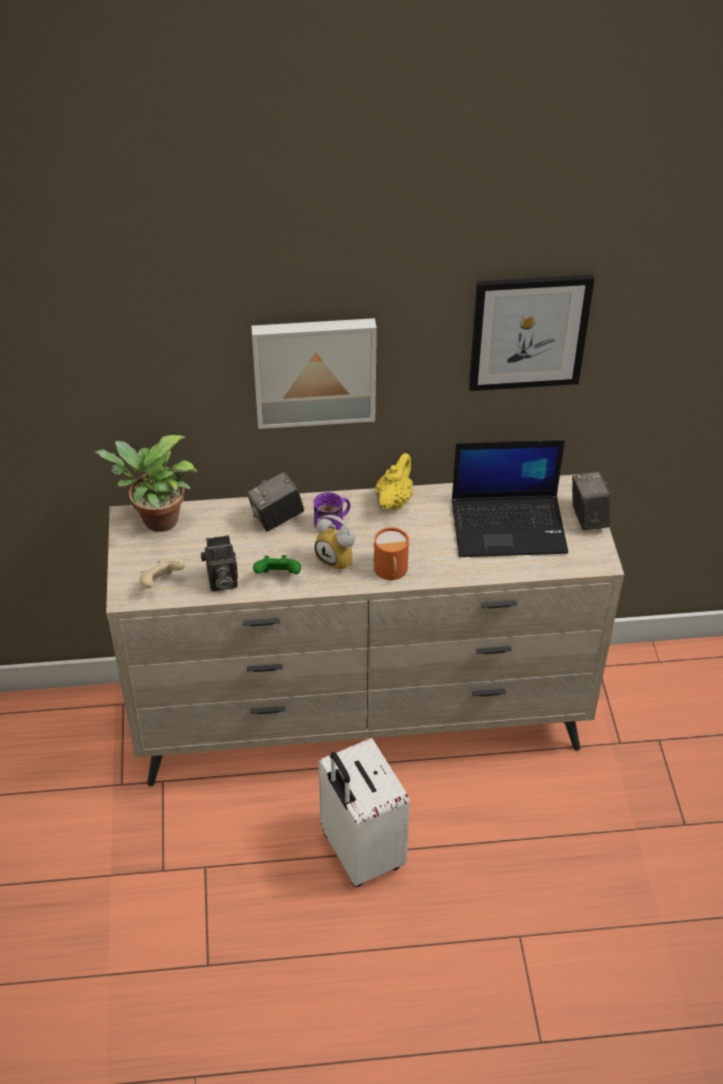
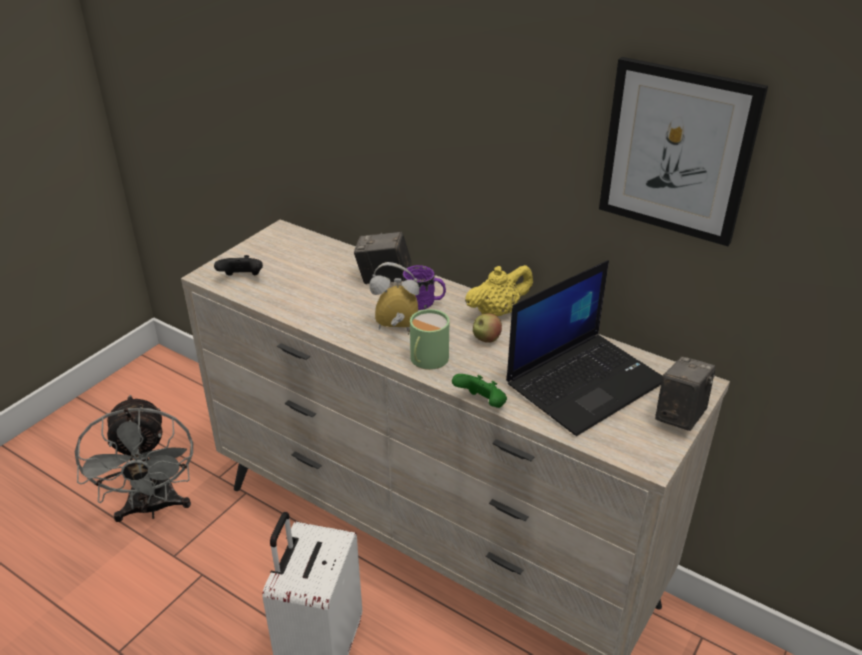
camera: 40 degrees right, 10 degrees down
potted plant [95,435,198,532] -> none
beige game controller [140,559,185,588] -> black game controller [214,255,263,276]
camera [201,535,238,591] -> none
picture [251,318,377,429] -> none
green game controller [253,555,301,574] -> green game controller moved to [452,374,507,408]
alarm clock [314,515,355,571] -> alarm clock turned 105 degrees clockwise [369,262,419,331]
orange mug [373,527,409,580] -> green mug [408,309,449,370]
laptop [452,440,568,557] -> laptop turned 75 degrees counterclockwise [506,260,663,436]
none -> grey fan [75,395,193,522]
none -> apple [473,313,502,343]

